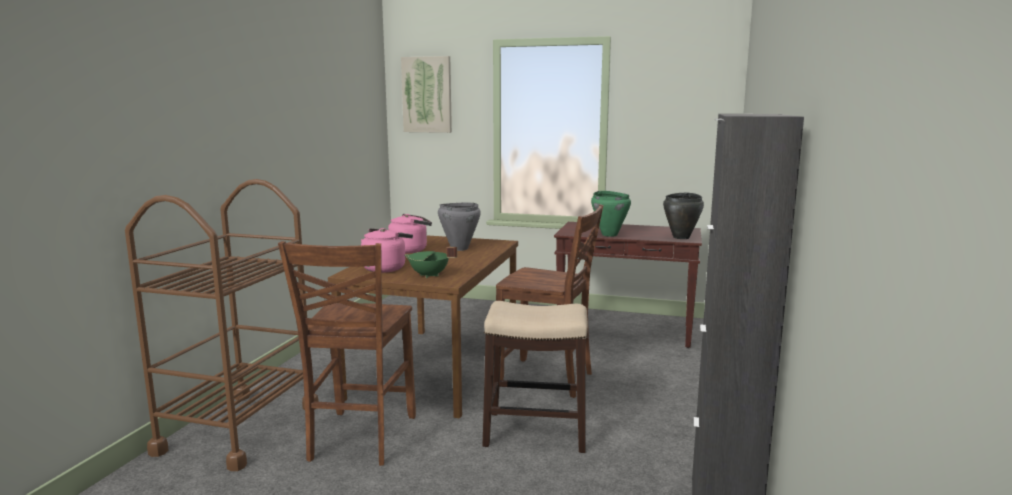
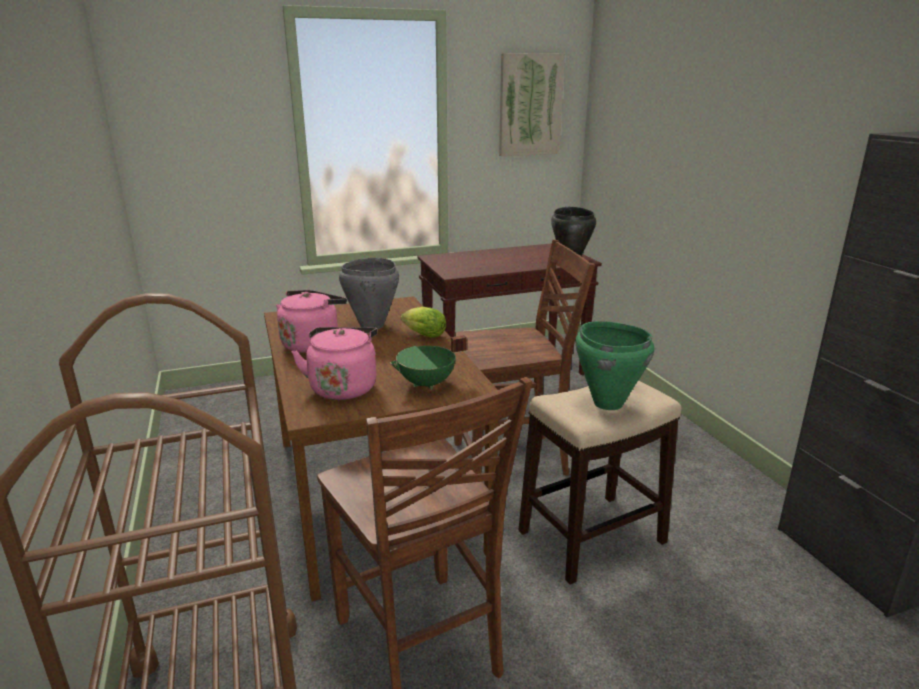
camera: 35 degrees left, 10 degrees up
picture [401,56,452,133] -> picture moved to [499,53,565,156]
green cooking pot [591,191,631,237] -> green cooking pot moved to [575,321,654,410]
none -> lettuce [401,307,446,338]

